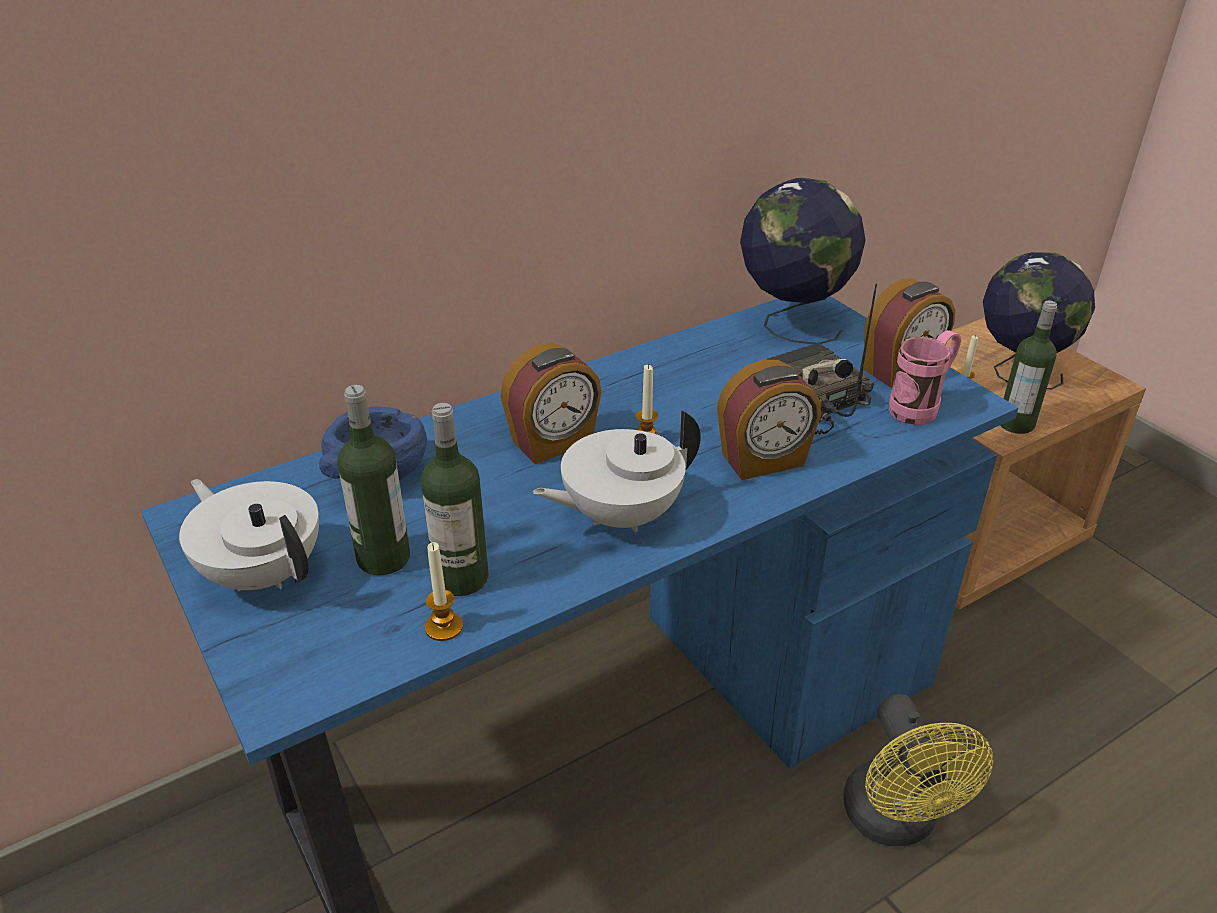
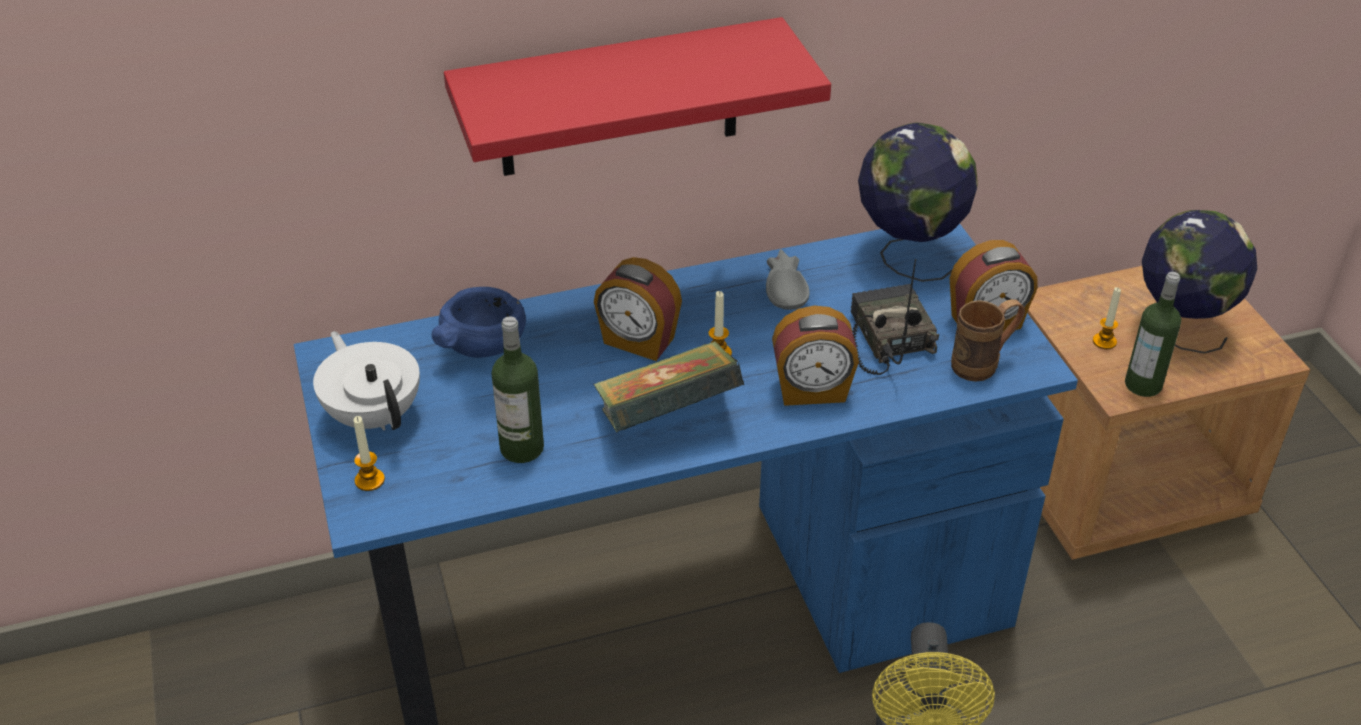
camera: 15 degrees right, 5 degrees up
bottle [338,385,410,575] -> none
candle [425,542,463,641] -> candle moved to [353,416,385,491]
alarm clock [500,343,602,464] -> alarm clock turned 45 degrees clockwise [594,257,682,361]
white teapot [533,410,701,532] -> book [593,341,744,433]
pink mug [889,330,961,425] -> brown mug [951,299,1025,382]
none -> red shelf [444,17,831,176]
none -> grey bowl [766,249,809,310]

